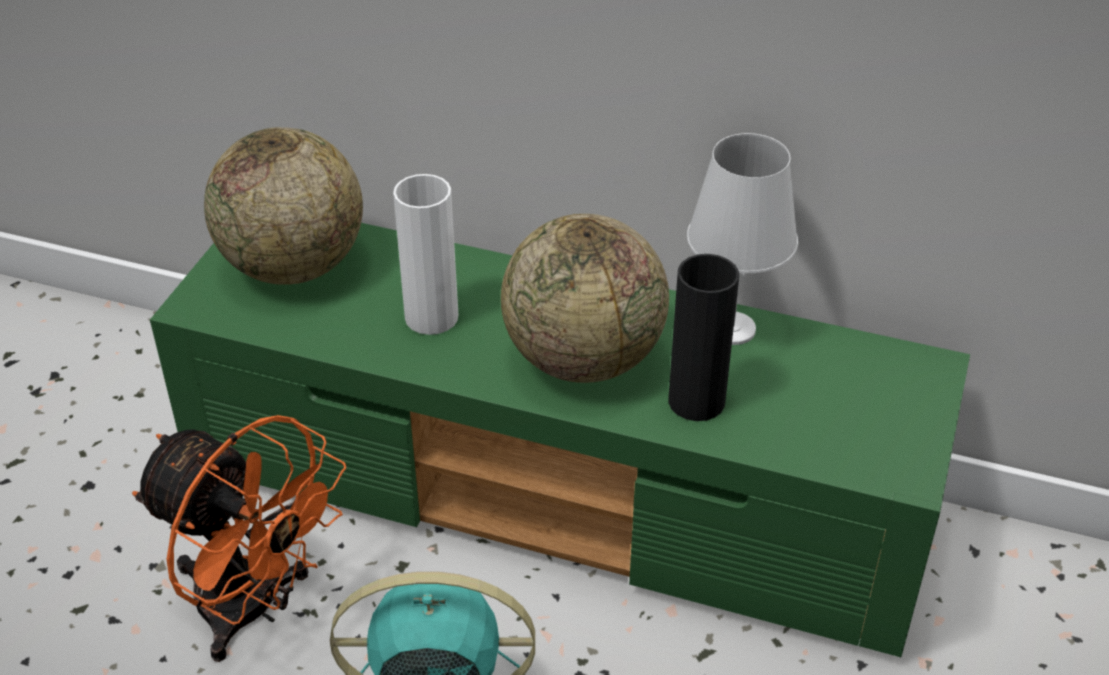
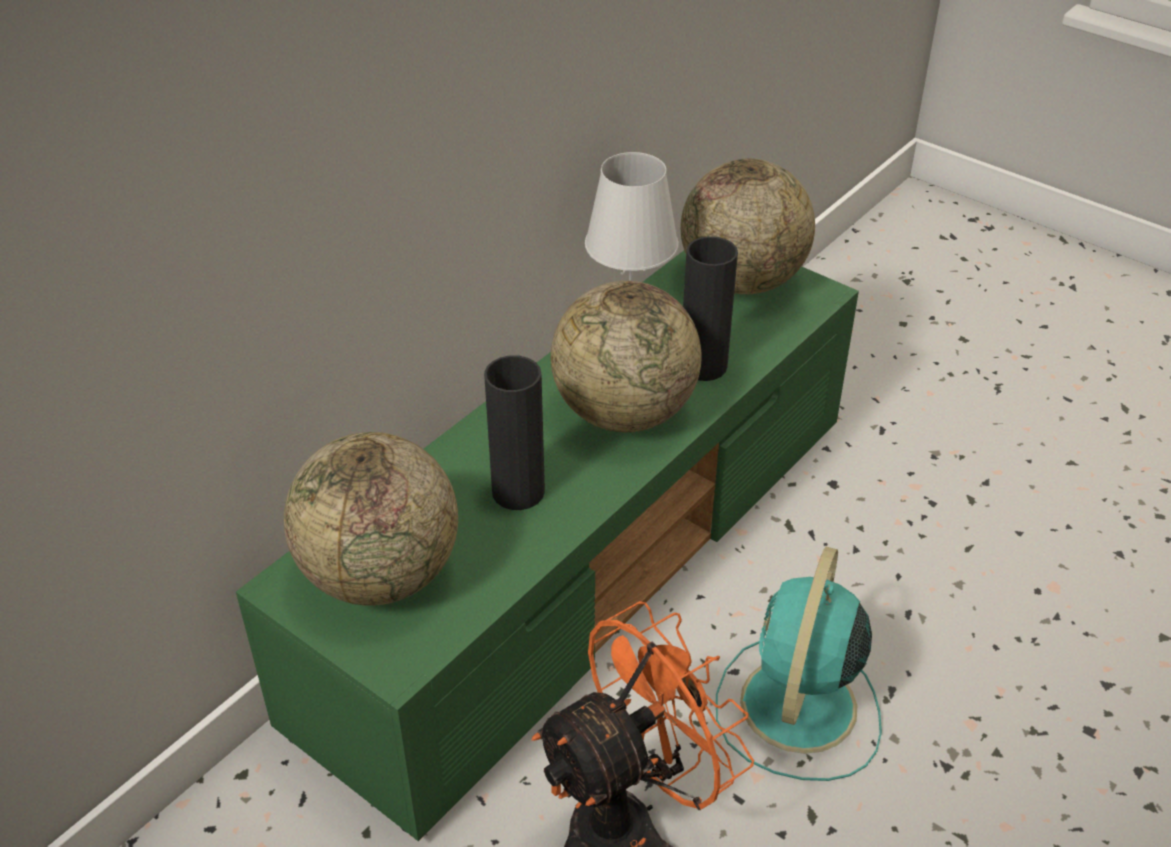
camera: 70 degrees left, 0 degrees up
white vase [393,174,458,335] -> black vase [484,355,545,510]
none -> globe [681,159,815,294]

